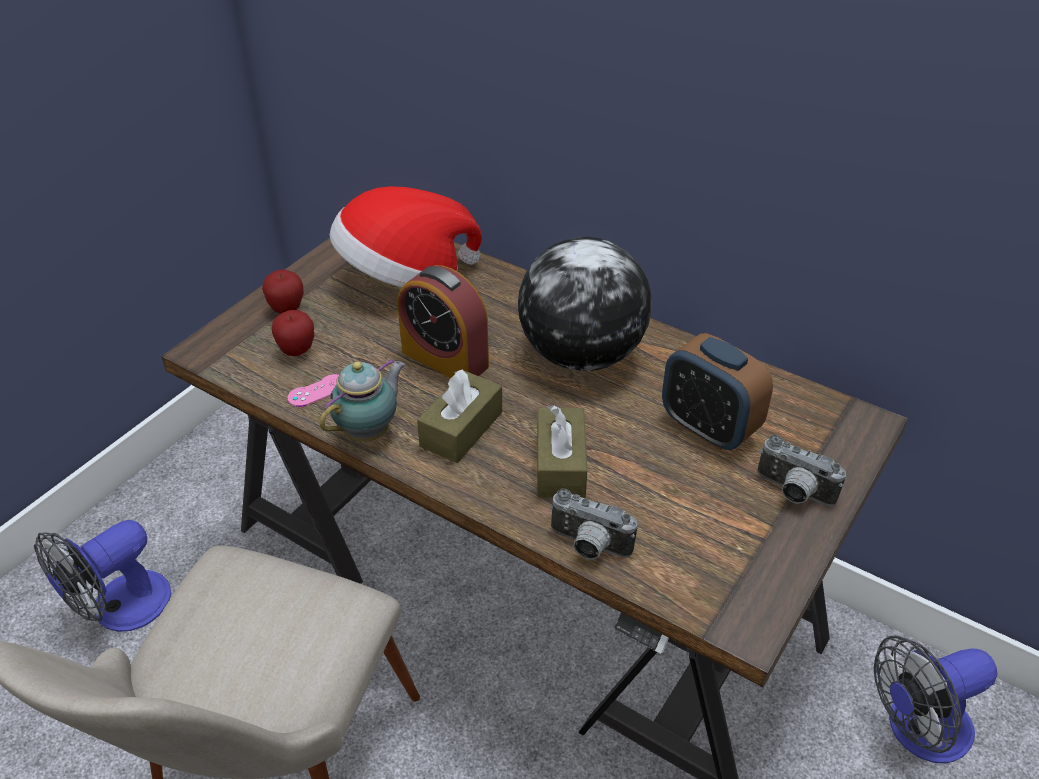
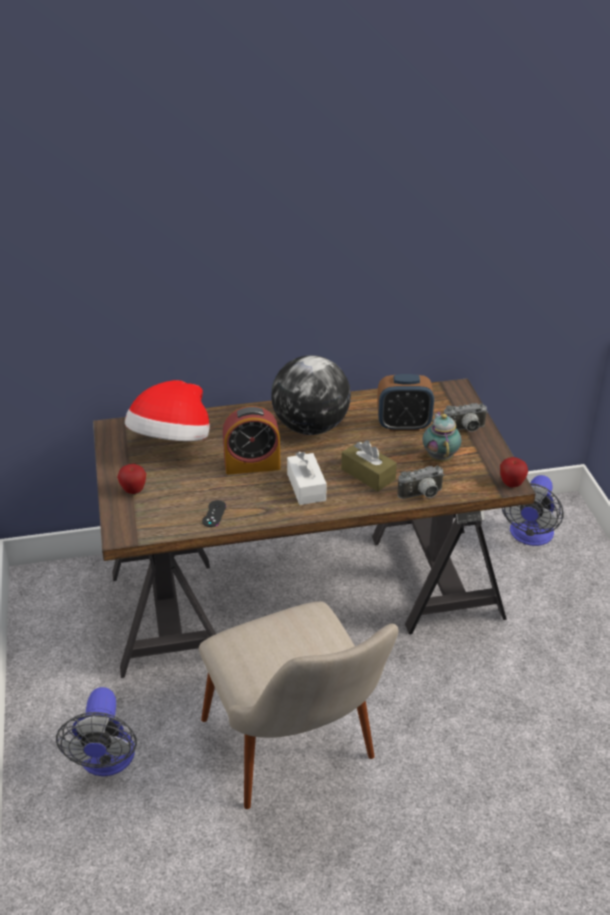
camera: 45 degrees left, 5 degrees down
apple [272,310,314,356] -> apple moved to [500,457,528,488]
pink game controller [288,374,339,407] -> black game controller [202,500,226,527]
teapot [320,359,405,442] -> teapot moved to [422,411,461,462]
brown tissue box [417,369,502,463] -> white tissue box [287,452,327,505]

